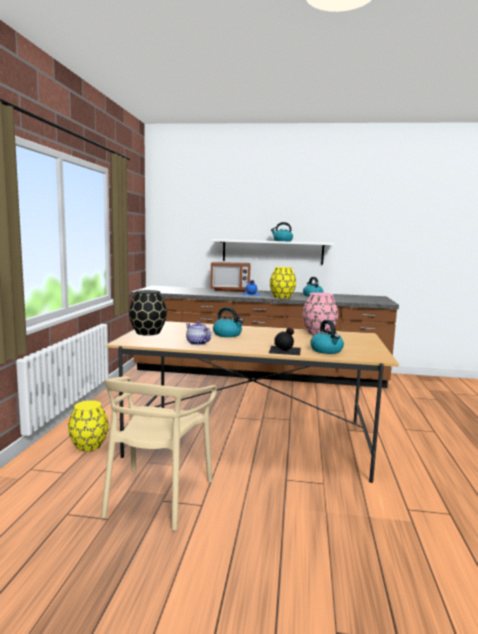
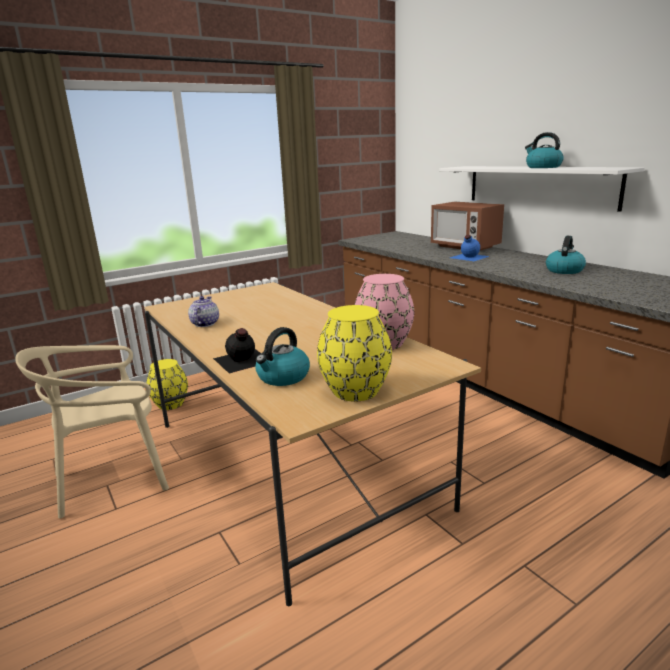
camera: 50 degrees right, 10 degrees up
black vase [129,290,167,336] -> none
kettle [213,307,244,337] -> none
yellow vase [270,267,296,299] -> yellow vase moved to [317,305,392,402]

